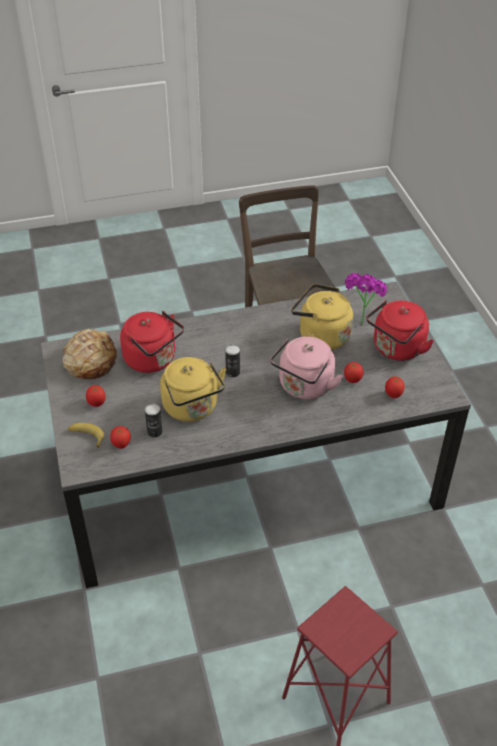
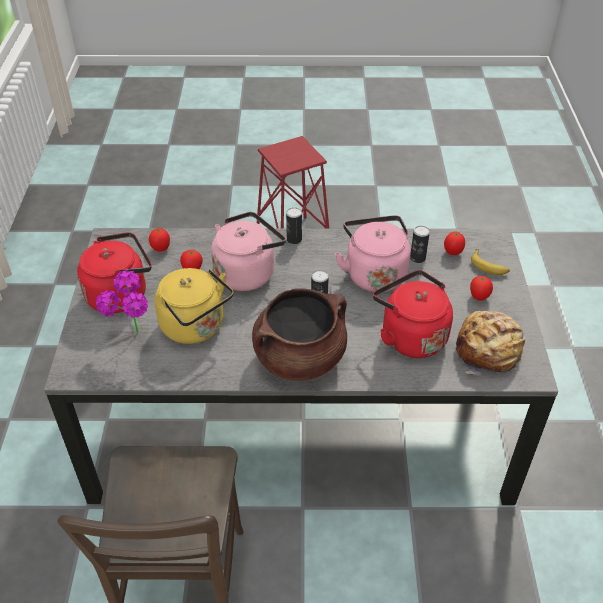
camera: 165 degrees left, 0 degrees up
yellow kettle [160,357,226,422] -> pink kettle [335,215,410,292]
none -> brown cooking pot [252,288,347,381]
none -> can [286,207,302,244]

